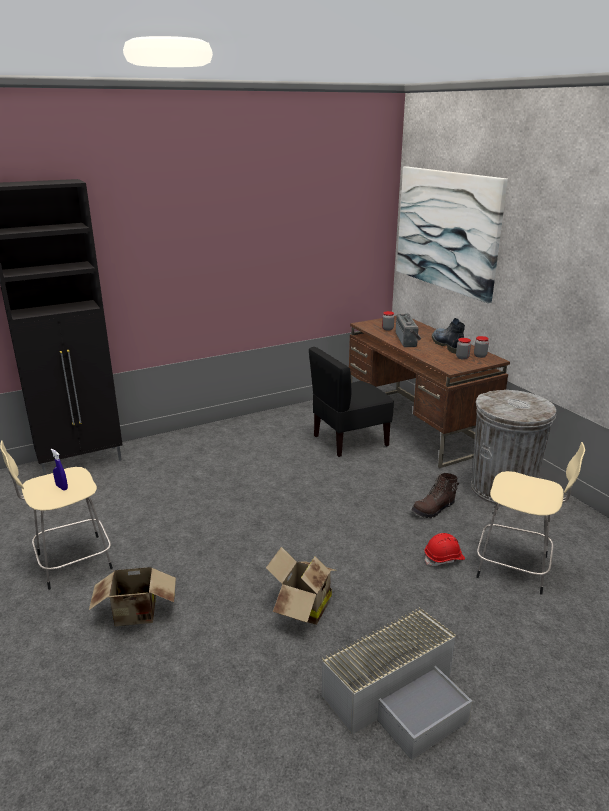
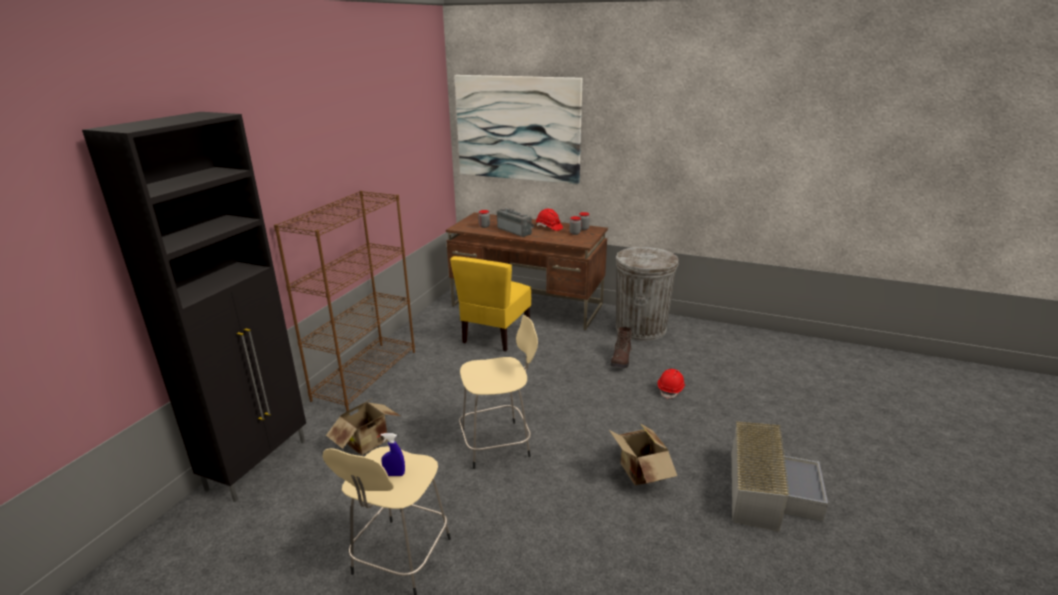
camera: 40 degrees left, 0 degrees up
cardboard box [89,567,176,626] -> cardboard box moved to [326,398,400,455]
black chair [309,347,394,457] -> yellow chair [450,256,531,352]
boot [432,318,465,354] -> red hard hat [536,209,563,231]
beige stool [476,442,585,595] -> beige stool moved to [459,315,538,469]
none -> brown bookcase [274,191,415,411]

